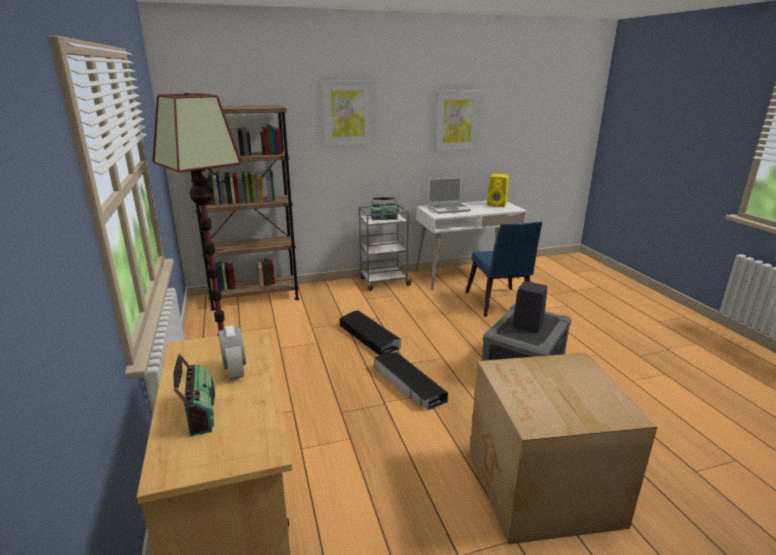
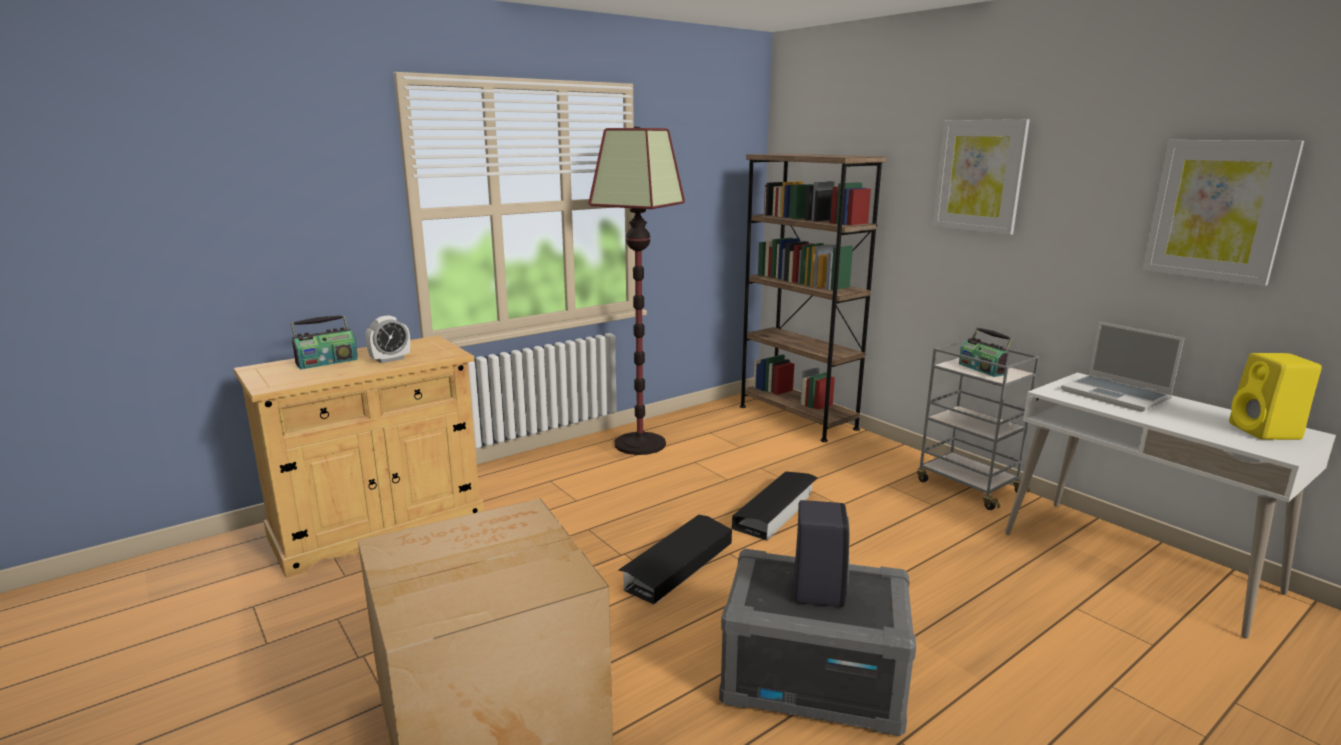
camera: 70 degrees right, 5 degrees down
blue chair [466,222,542,317] -> none

